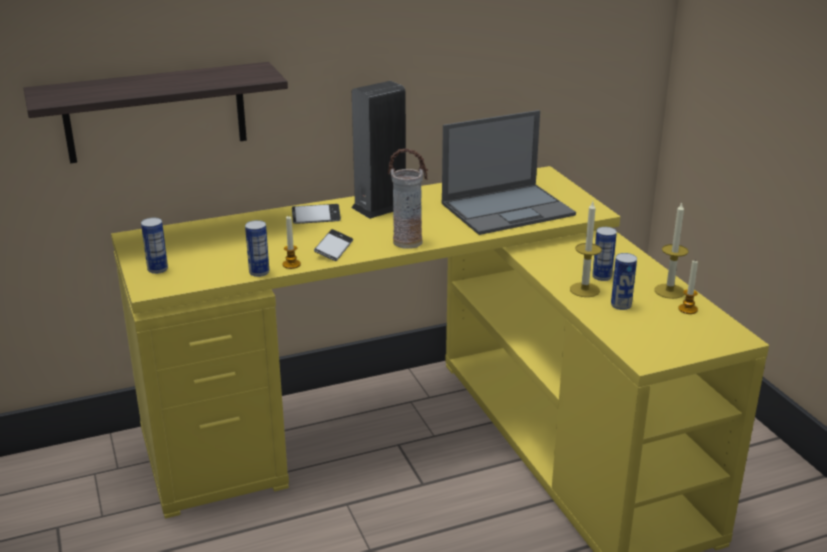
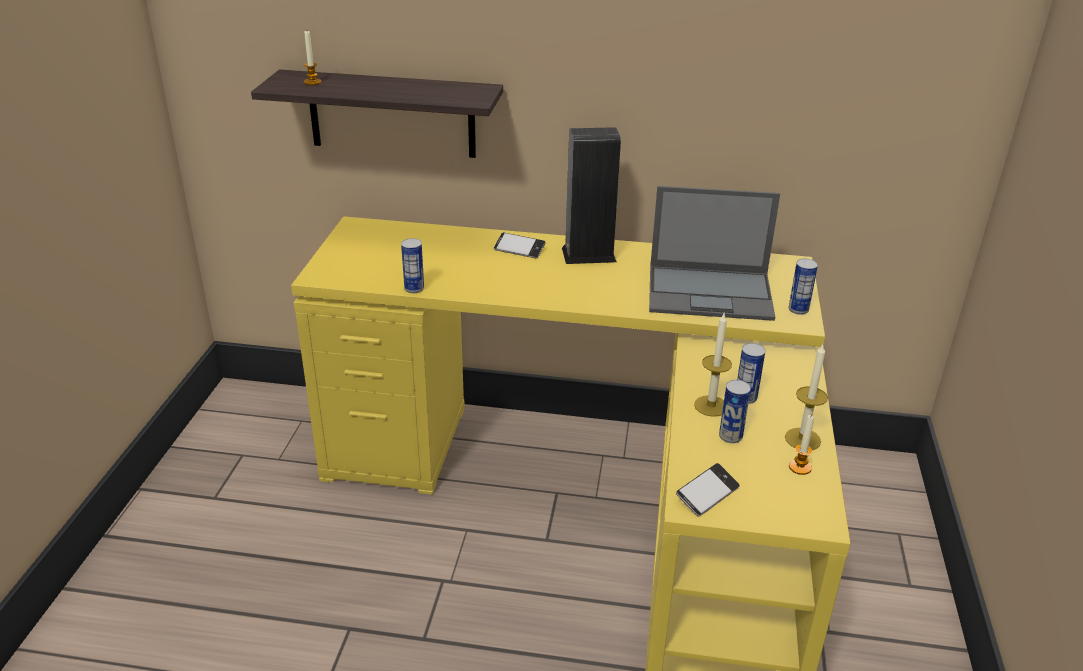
camera: 30 degrees right, 5 degrees up
can [141,218,168,274] -> can moved to [789,259,818,315]
candle [282,215,301,269] -> candle moved to [304,31,322,85]
phone [314,229,353,261] -> phone moved to [676,463,740,516]
vase [387,148,428,249] -> none

